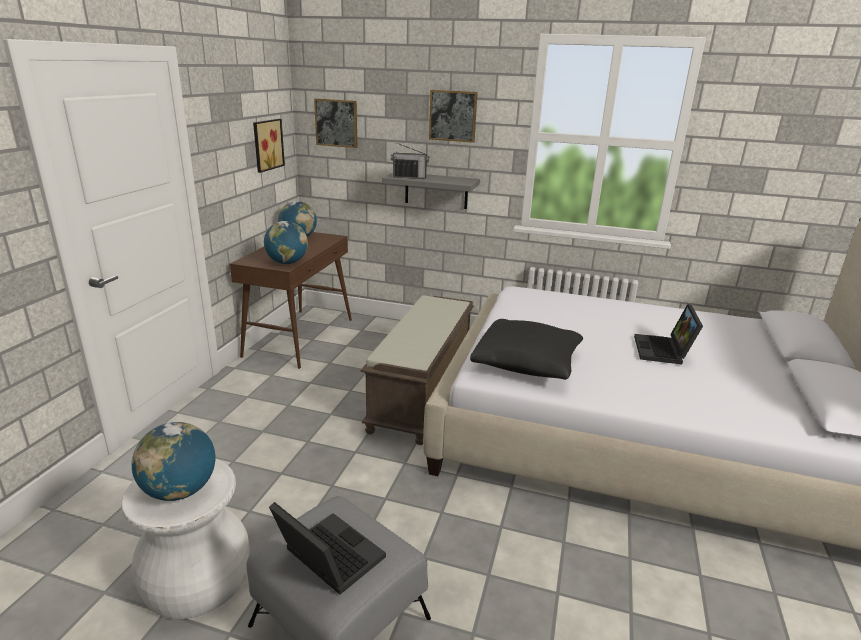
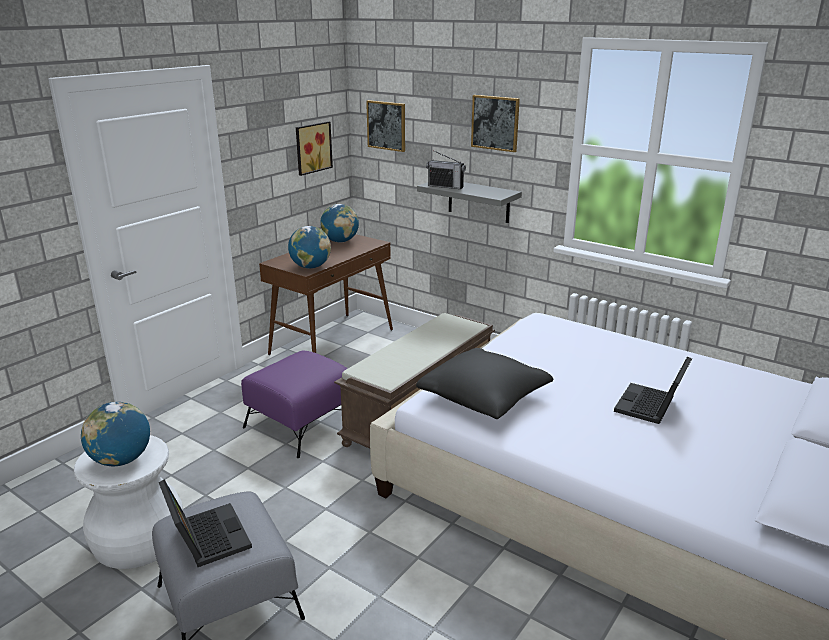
camera: 20 degrees right, 0 degrees up
none -> purple ottoman [241,351,348,458]

